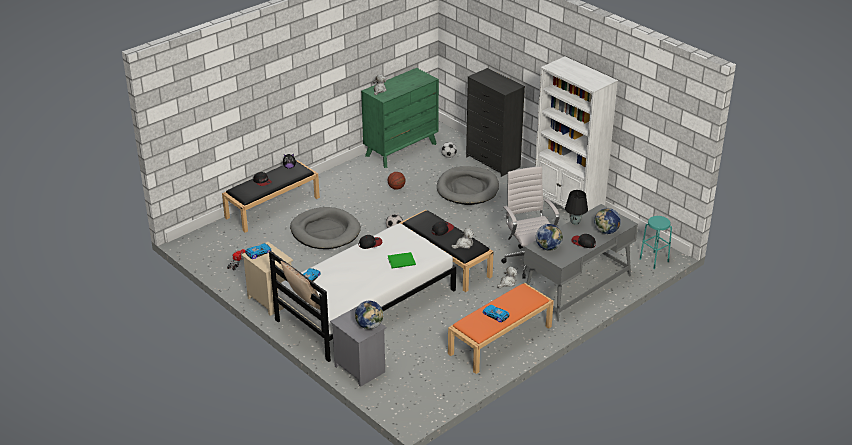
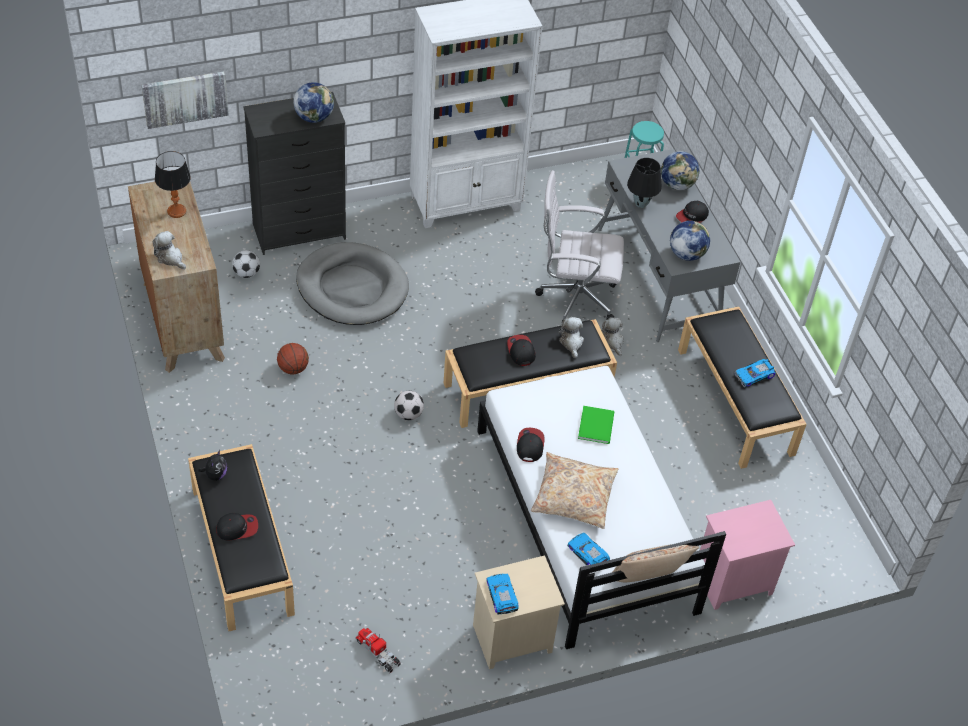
camera: 70 degrees left, 15 degrees up
grey dog bed [290,207,361,249] -> none
grey nightstand [330,306,386,387] -> pink nightstand [700,500,795,610]
globe [355,301,384,329] -> globe moved to [293,82,334,123]
green dresser [361,68,439,168] -> brown dresser [128,182,225,373]
orange bench [448,283,554,374] -> black bench [678,306,807,469]
none -> picture [142,71,229,129]
none -> table lamp [155,151,191,218]
none -> beige pillow [531,452,618,529]

